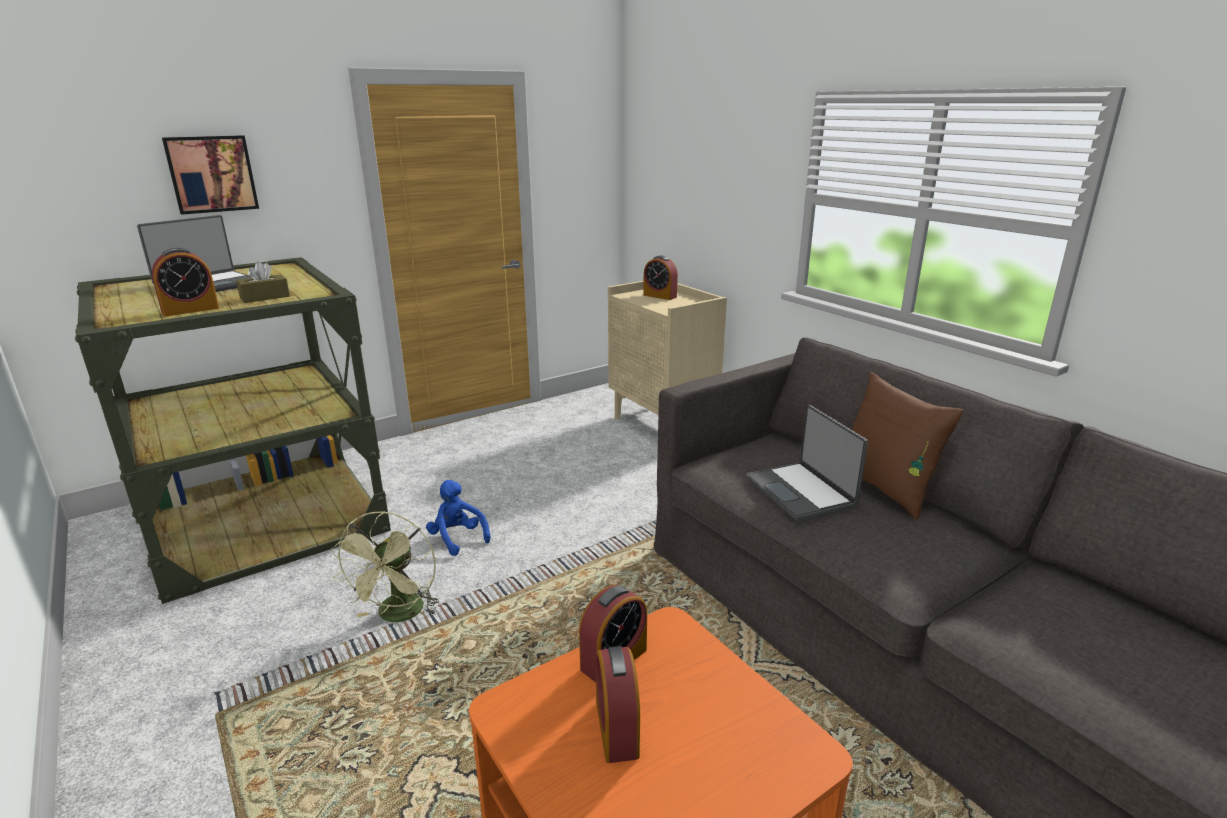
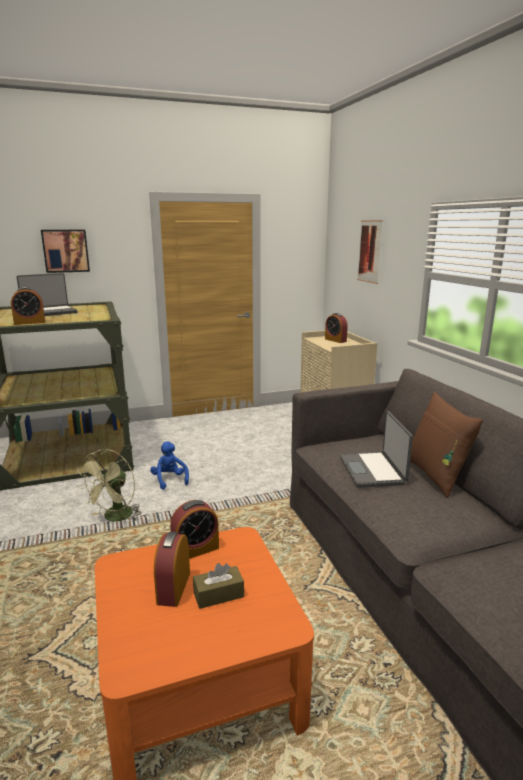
camera: 15 degrees right, 5 degrees down
brown tissue box [236,261,290,303] -> brown tissue box moved to [193,563,244,609]
none -> picture [357,220,383,284]

